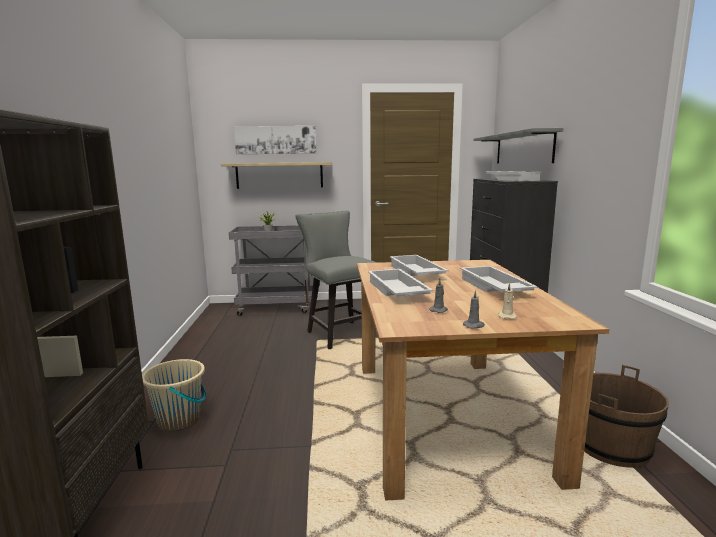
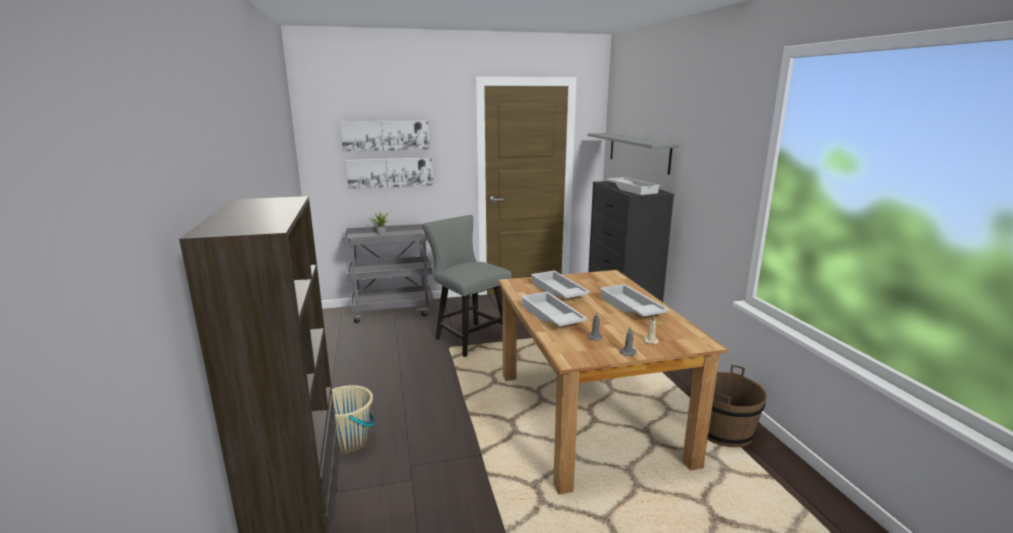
camera: 10 degrees left, 5 degrees up
shelf [221,162,332,189] -> picture [346,158,433,189]

